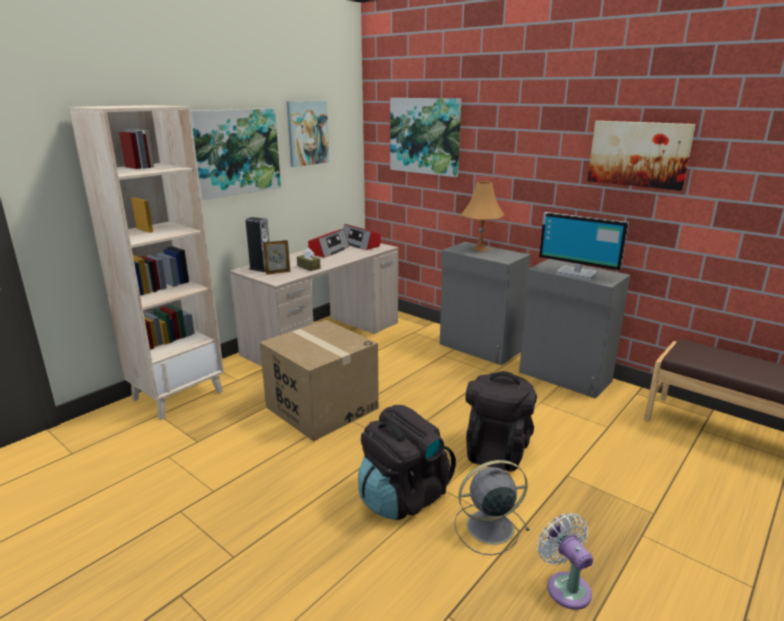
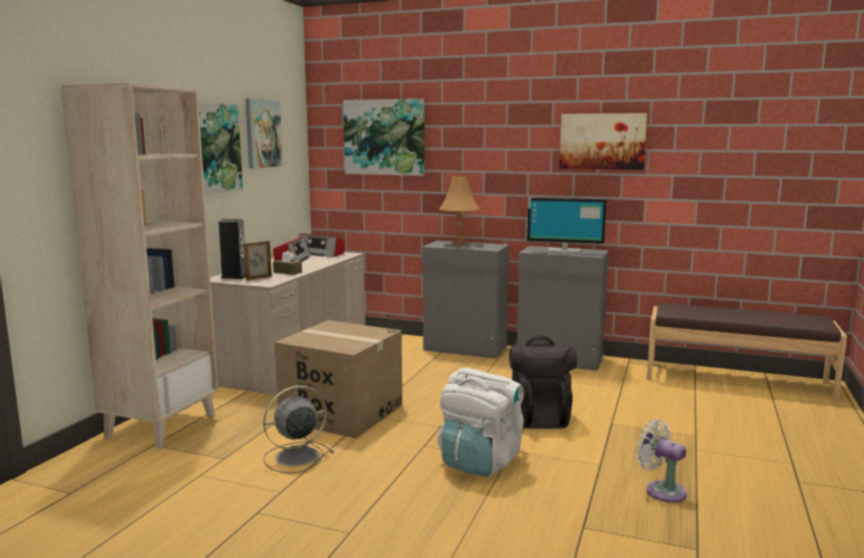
camera: 20 degrees left, 10 degrees down
black backpack [358,405,456,520] -> white backpack [438,368,524,477]
grey fan [454,460,530,555] -> grey fan moved to [263,386,334,473]

